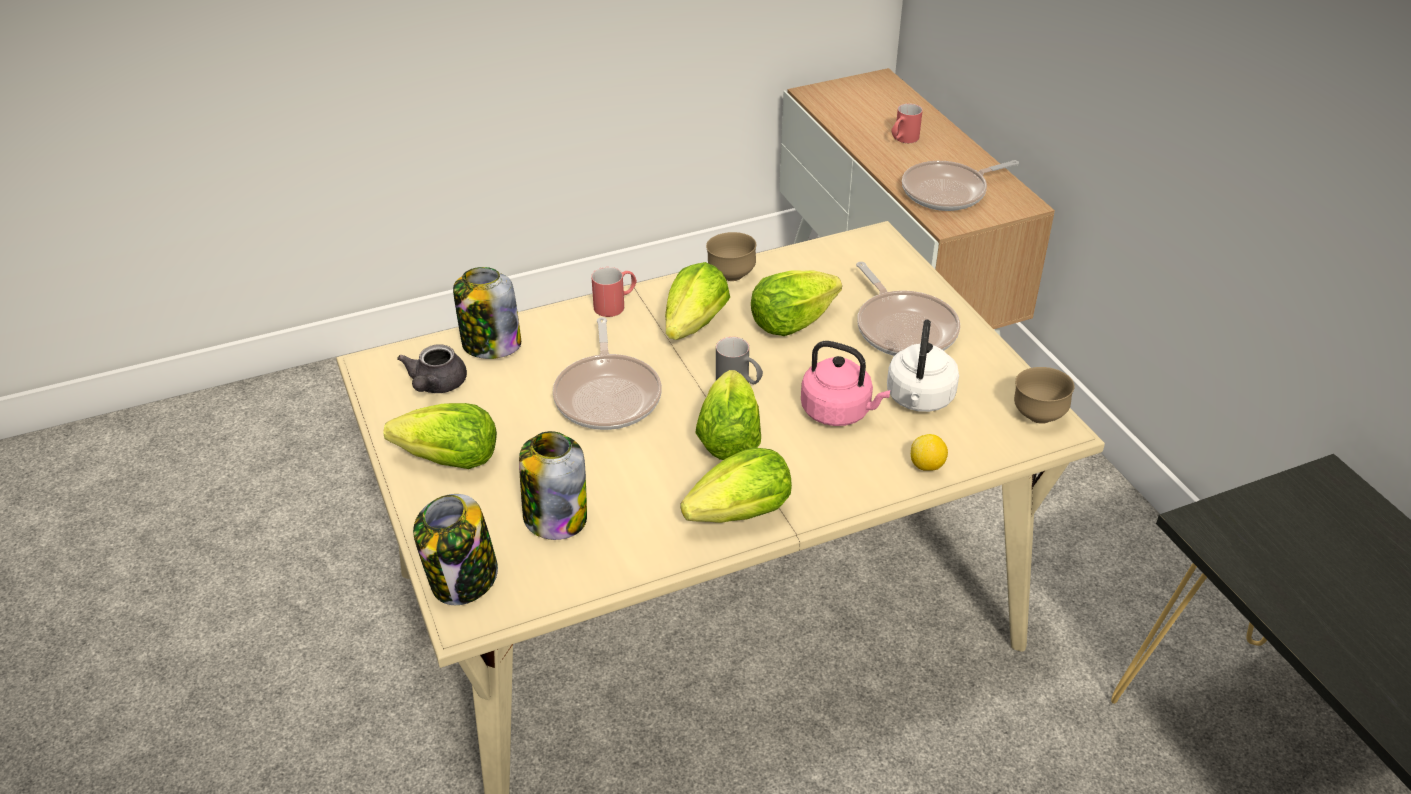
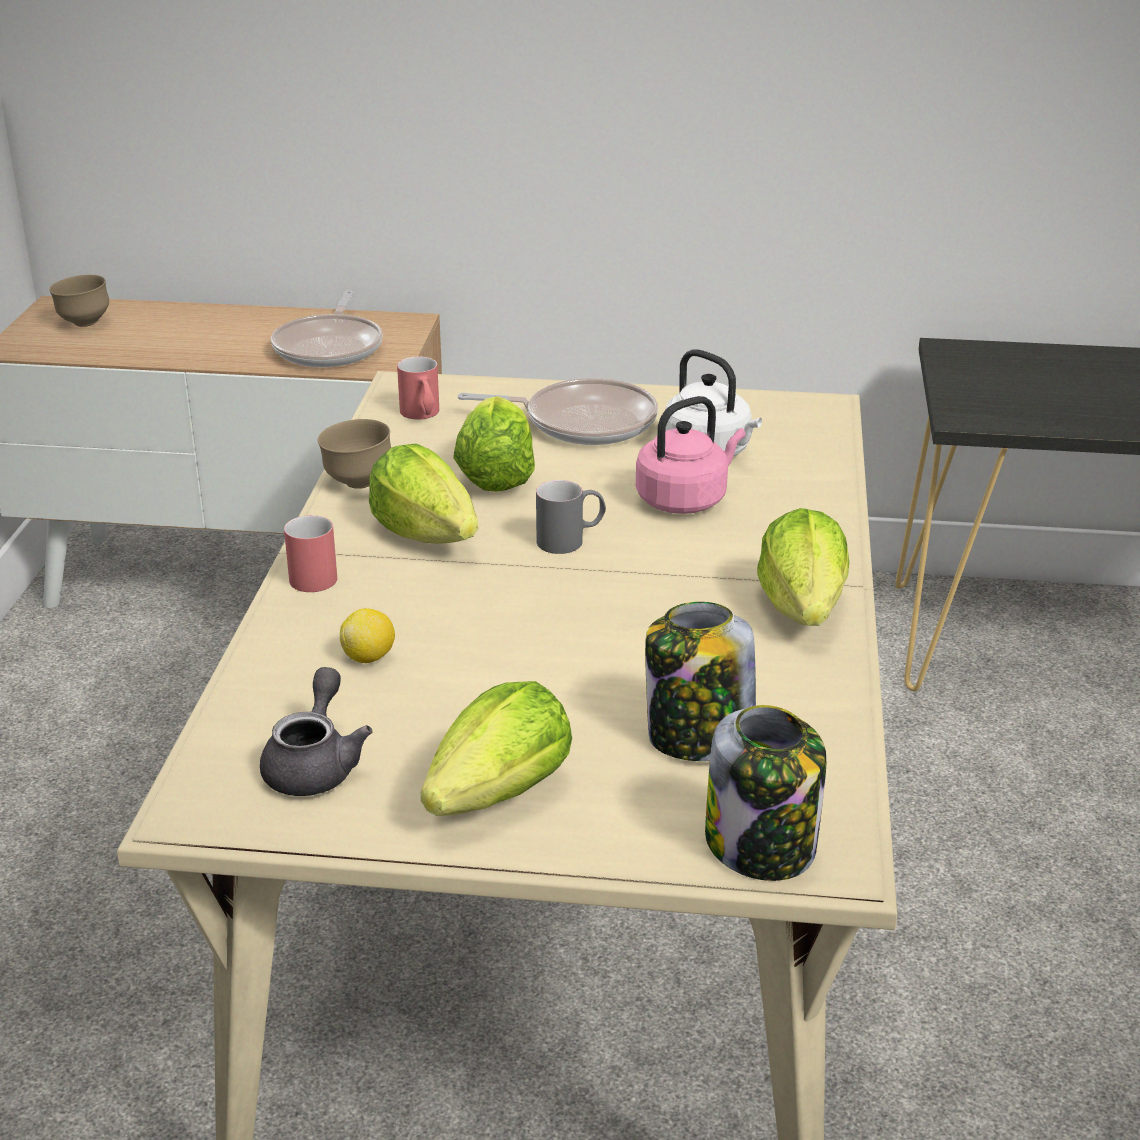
camera: 60 degrees left, 10 degrees down
grey teapot [397,345,467,393] -> grey teapot turned 120 degrees counterclockwise [260,667,372,796]
jar [453,267,521,359] -> none
frying pan [553,317,662,430] -> none
lettuce [695,370,761,460] -> none
red mug [891,103,923,143] -> red mug moved to [397,356,439,420]
lemon [911,434,948,471] -> lemon moved to [340,608,395,663]
brown bowl [1014,367,1075,424] -> brown bowl moved to [49,275,109,327]

